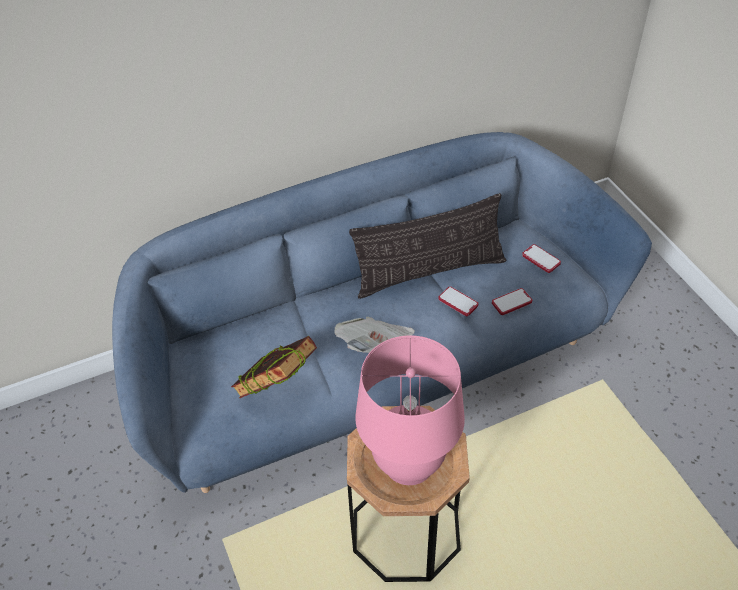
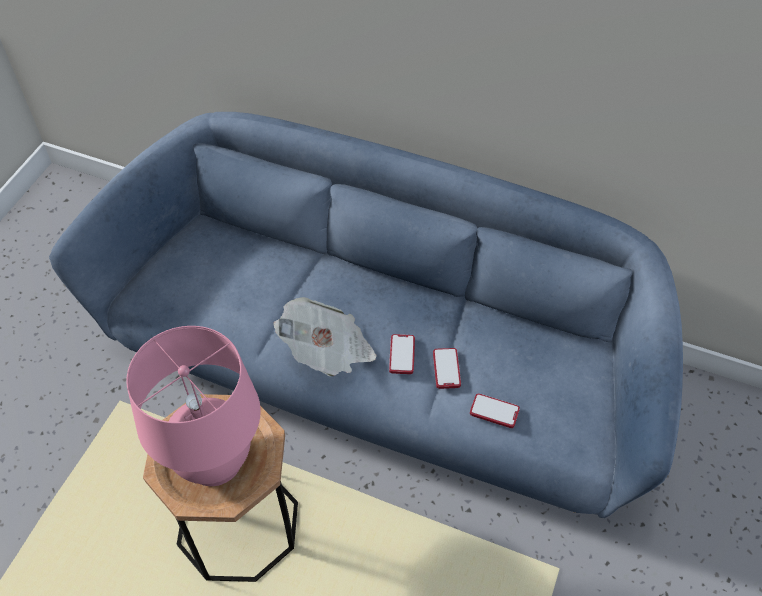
camera: 45 degrees right, 5 degrees up
book [231,336,317,398] -> none
pillow [349,193,506,299] -> none
phone [522,244,561,273] -> phone moved to [389,334,415,374]

